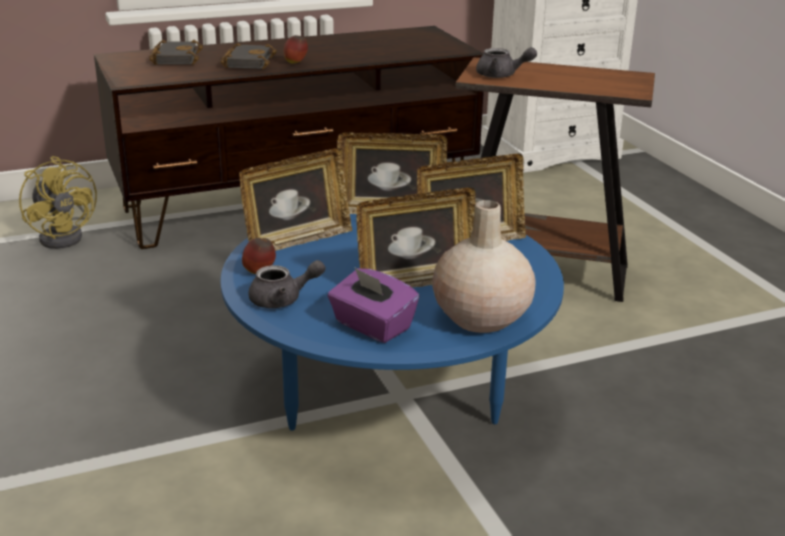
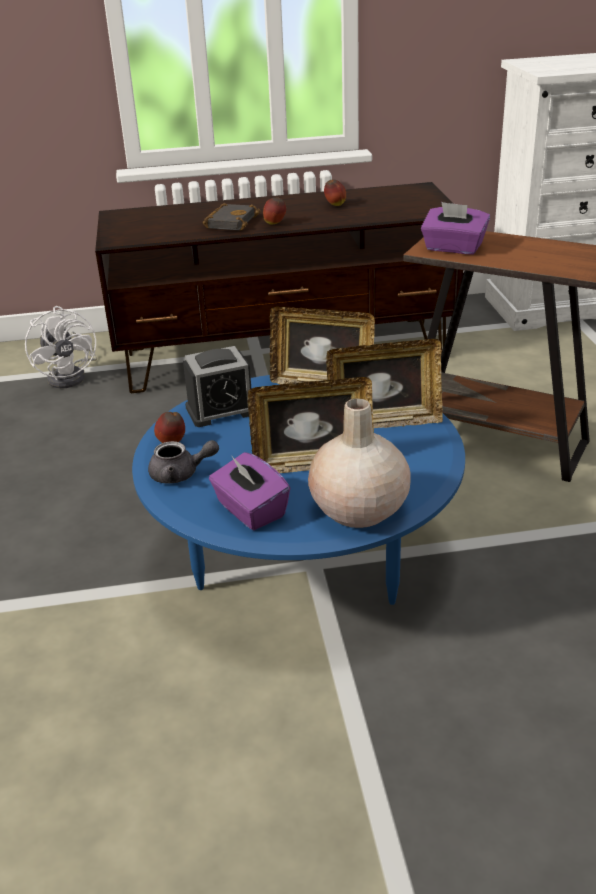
camera: 15 degrees right, 5 degrees up
yellow fan [19,156,97,249] -> white fan [25,306,97,388]
black book [149,40,203,65] -> none
picture frame [239,148,352,251] -> alarm clock [183,346,251,427]
grey teapot [476,47,537,78] -> purple tissue box [421,202,490,255]
none -> apple [324,180,346,206]

